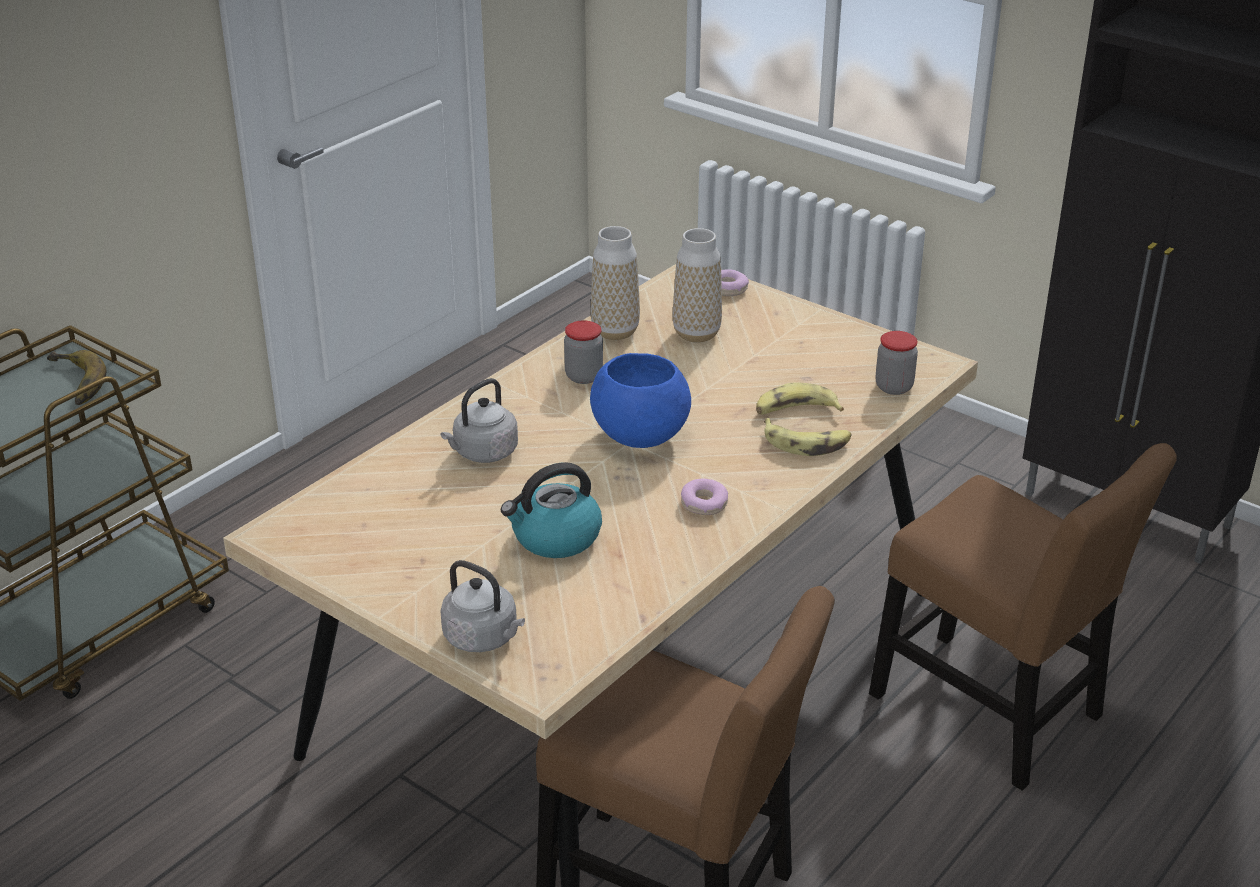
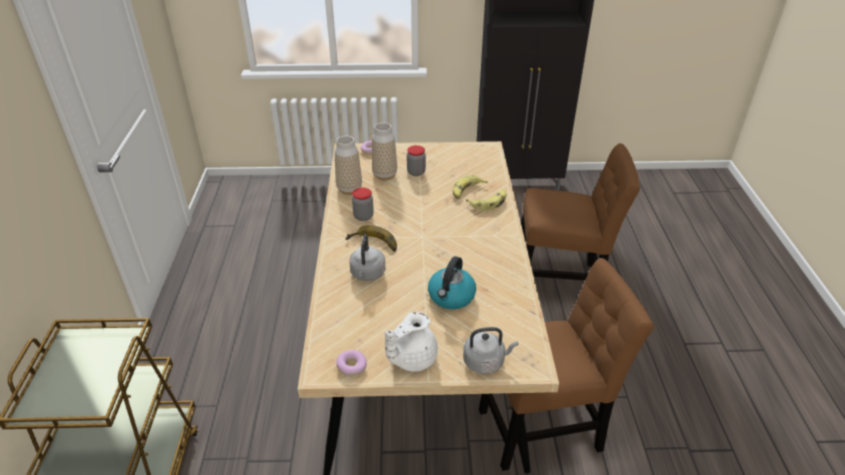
camera: 40 degrees left, 5 degrees up
banana [47,350,106,405] -> banana moved to [346,225,397,252]
blue bowl [590,353,691,448] -> none
donut [681,479,728,515] -> donut moved to [336,350,367,376]
jar [876,331,918,395] -> jar moved to [407,145,426,176]
none -> white teapot [385,312,438,372]

